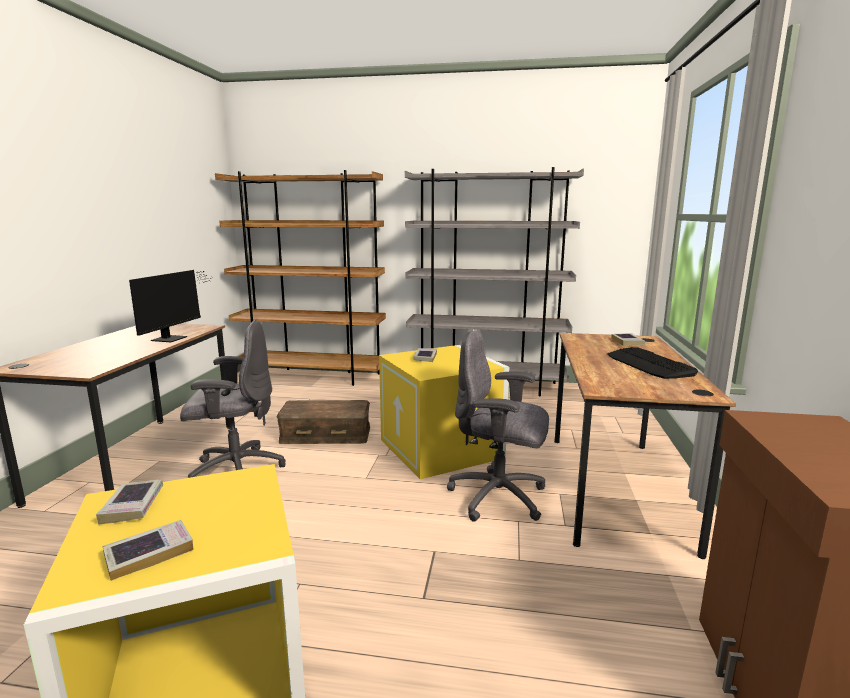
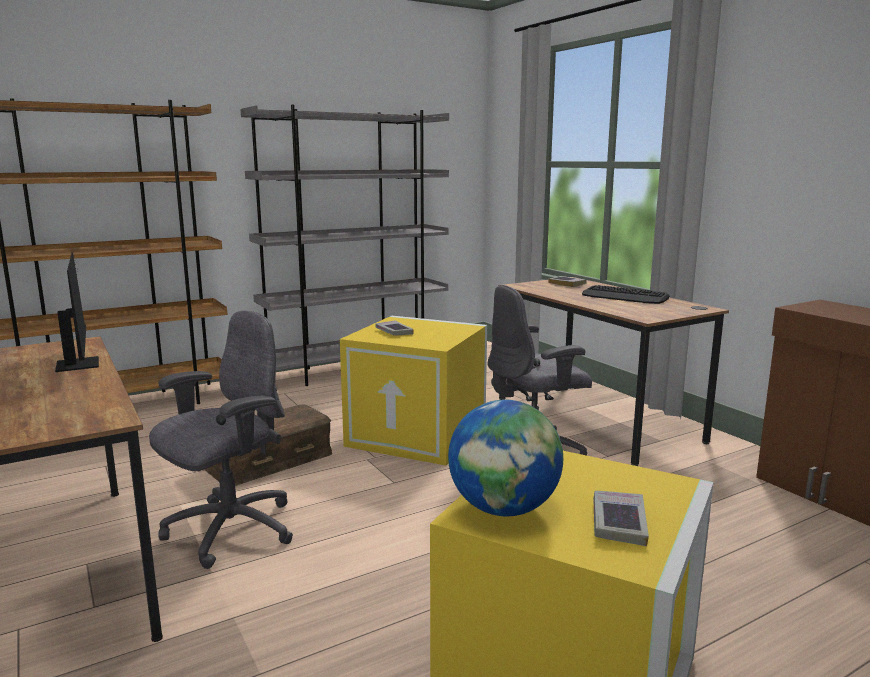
camera: 40 degrees left, 0 degrees up
book [96,479,163,525] -> globe [448,400,563,516]

